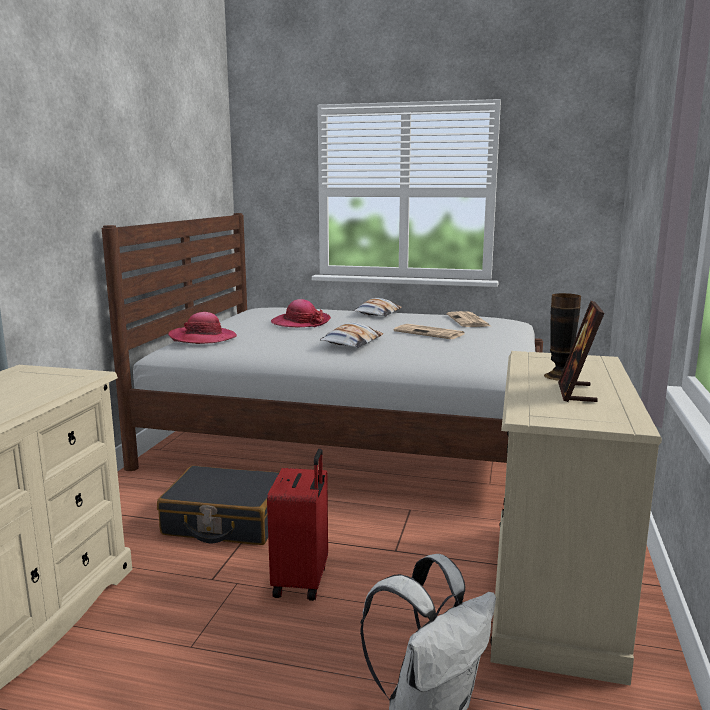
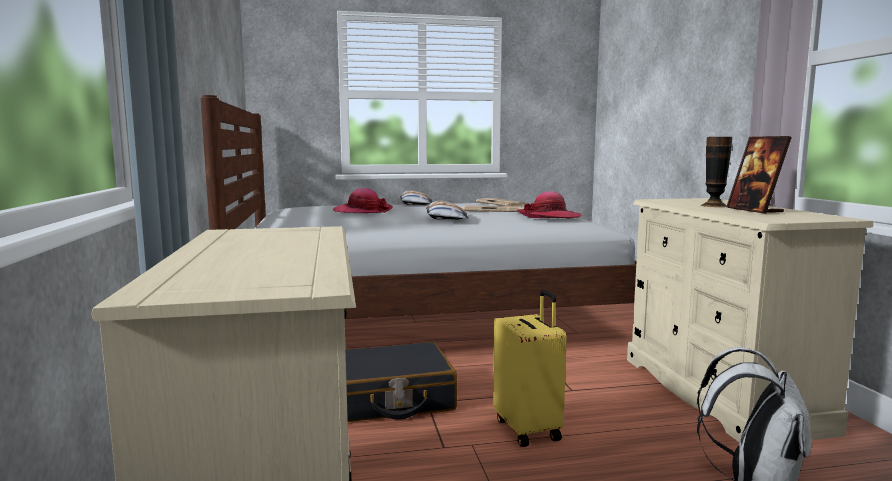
camera: 25 degrees left, 5 degrees down
hat [168,312,237,344] -> hat moved to [517,191,582,219]
red suitcase [267,448,328,601] -> yellow suitcase [493,290,567,447]

